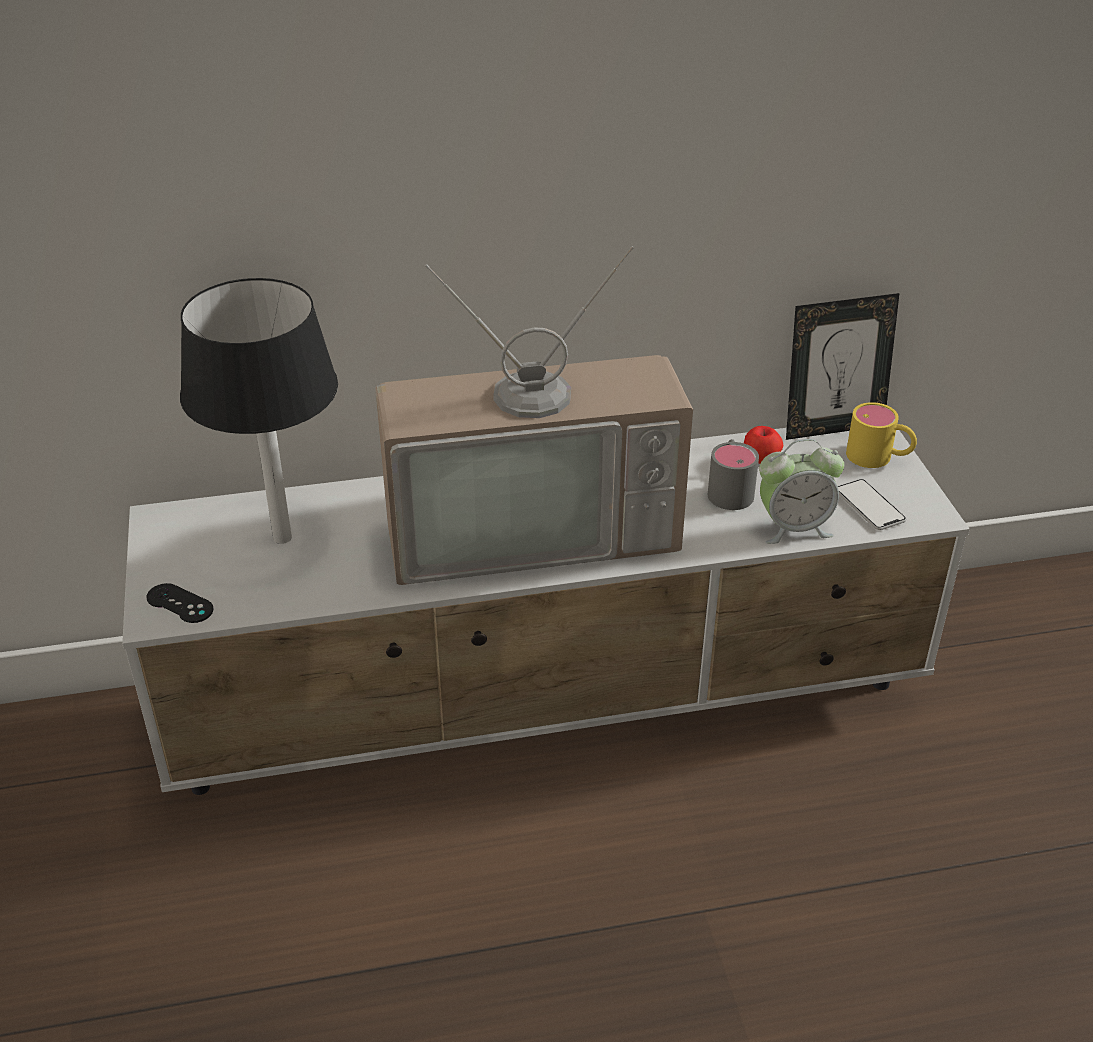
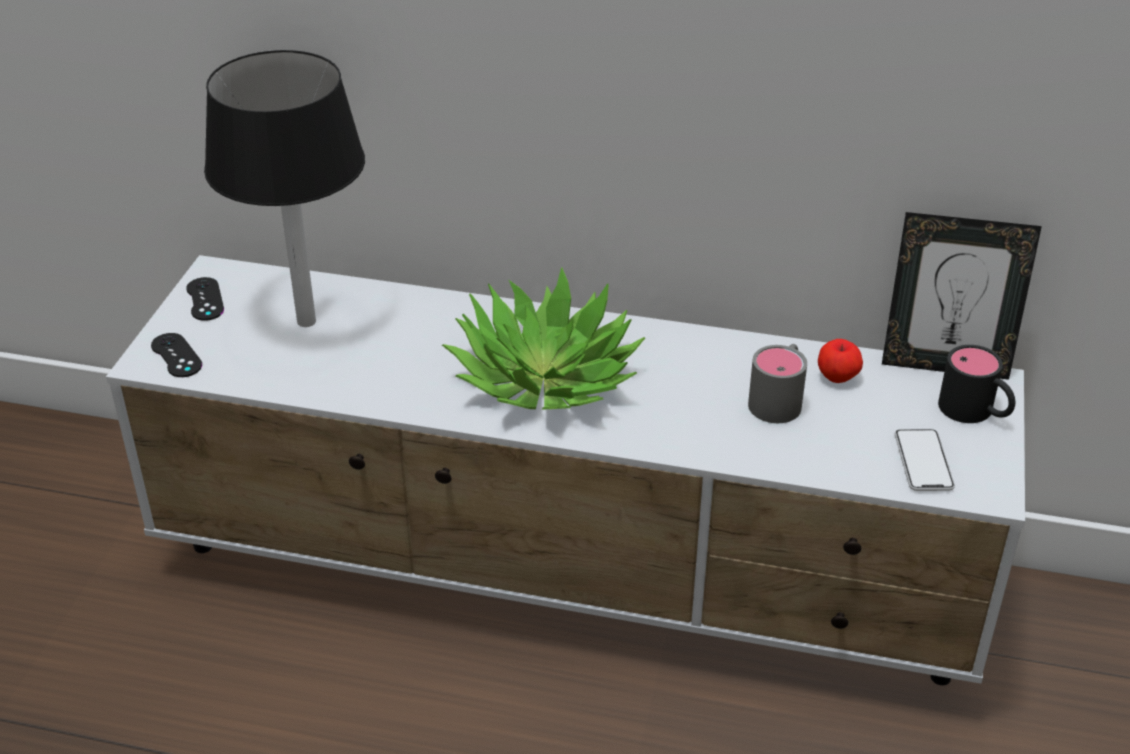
camera: 25 degrees right, 0 degrees up
television [375,246,693,585] -> potted plant [442,268,645,410]
alarm clock [759,439,844,544] -> none
yellow mug [846,402,917,468] -> black mug [938,345,1016,423]
none -> black game controller [186,277,224,321]

